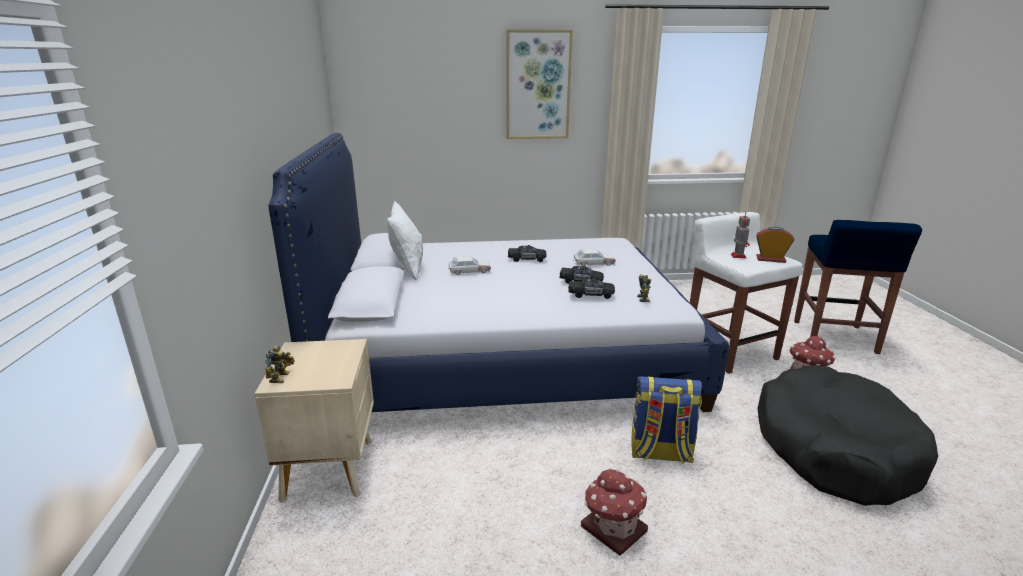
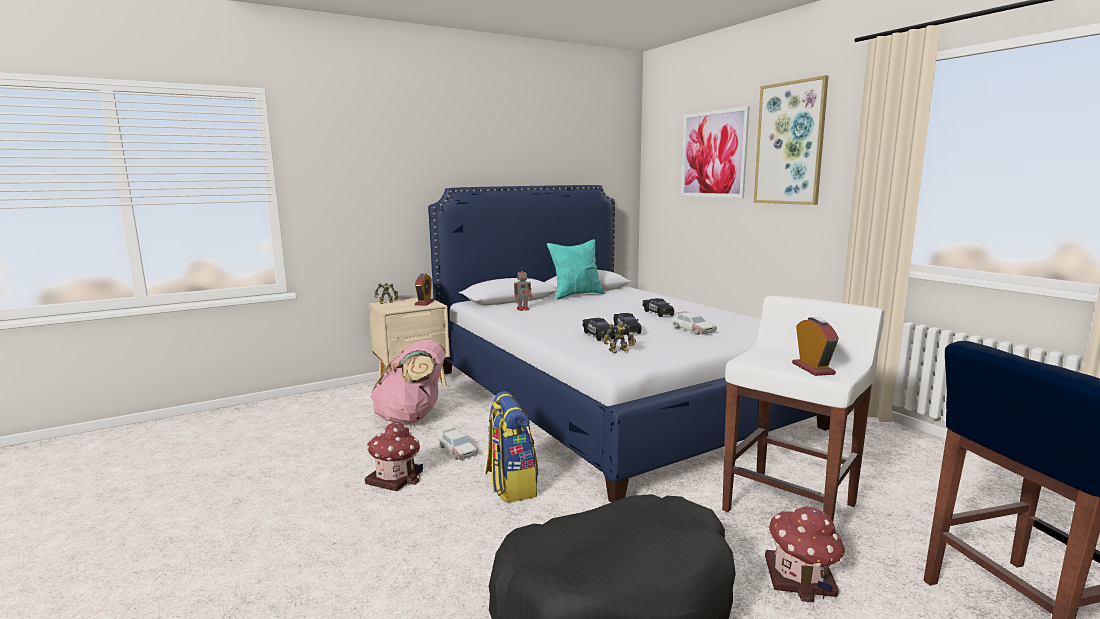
camera: 65 degrees right, 10 degrees down
white pillow [387,201,423,281] -> turquoise pillow [547,239,605,300]
toy car [448,257,491,275] -> toy car moved to [438,428,478,461]
toy robot [731,215,750,258] -> toy robot moved to [514,267,532,311]
none -> pink backpack [370,340,446,424]
none -> alarm clock [415,274,434,305]
none -> picture [681,106,750,198]

